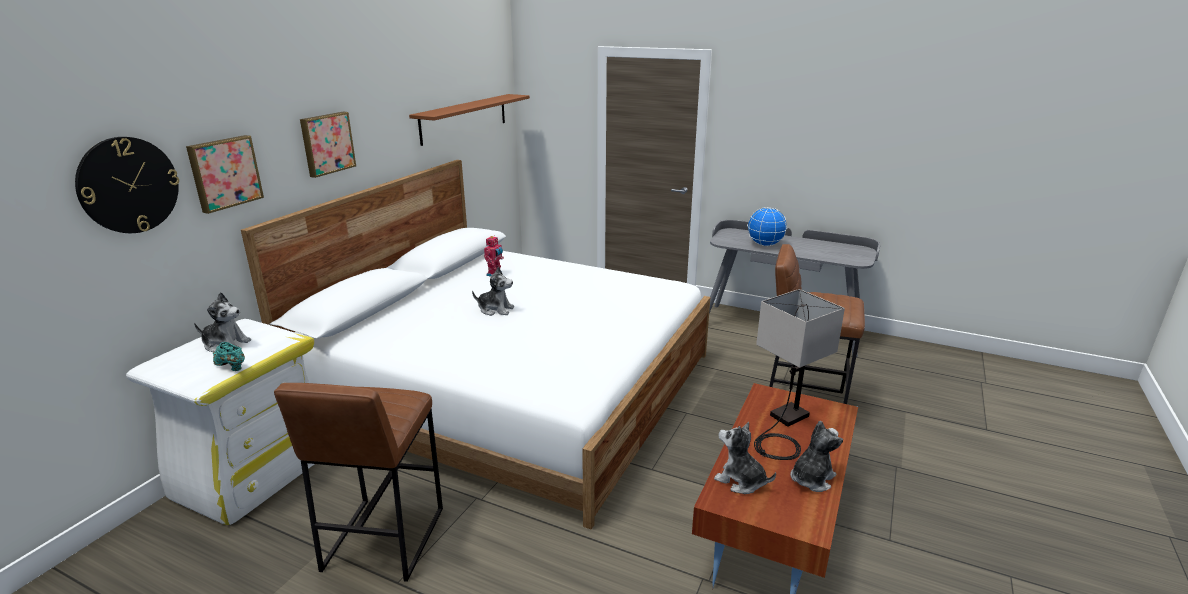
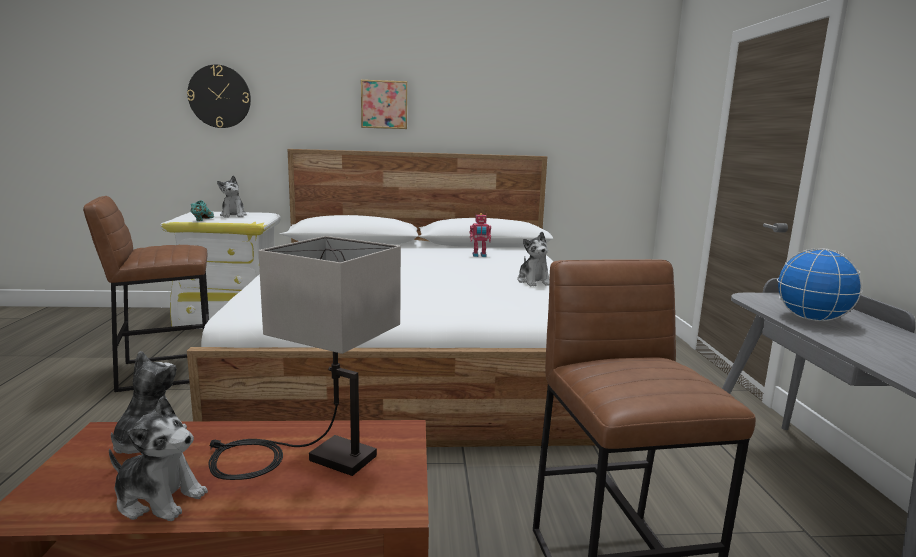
camera: 60 degrees right, 10 degrees down
picture [186,135,264,214] -> none
brown shelf [409,94,530,146] -> none
plush toy [472,267,514,316] -> plush toy moved to [517,232,550,286]

